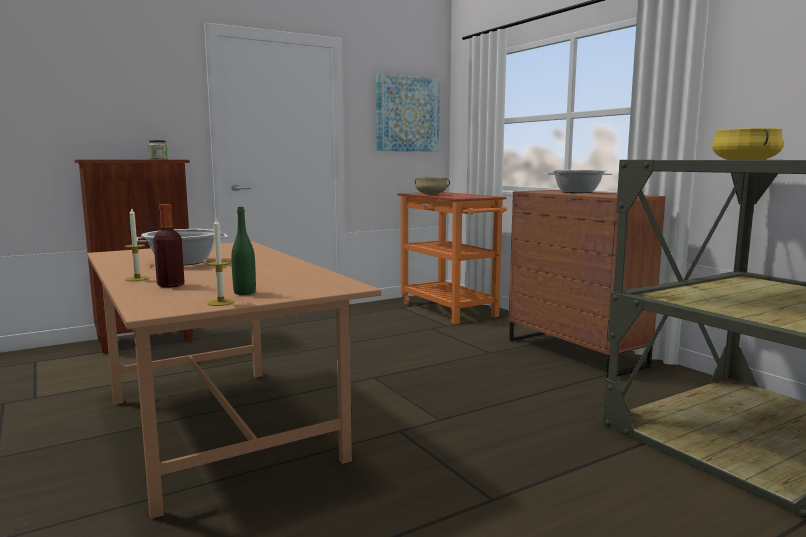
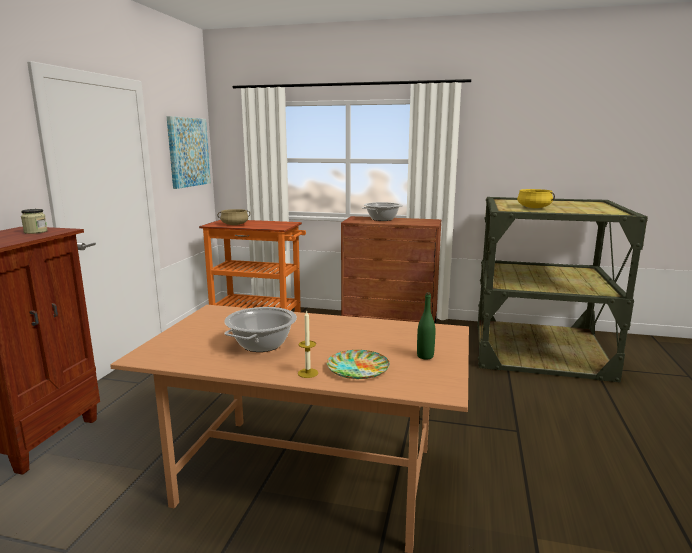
camera: 45 degrees left, 5 degrees up
bottle [153,204,185,288] -> plate [327,350,390,379]
candle [207,218,235,306] -> none

